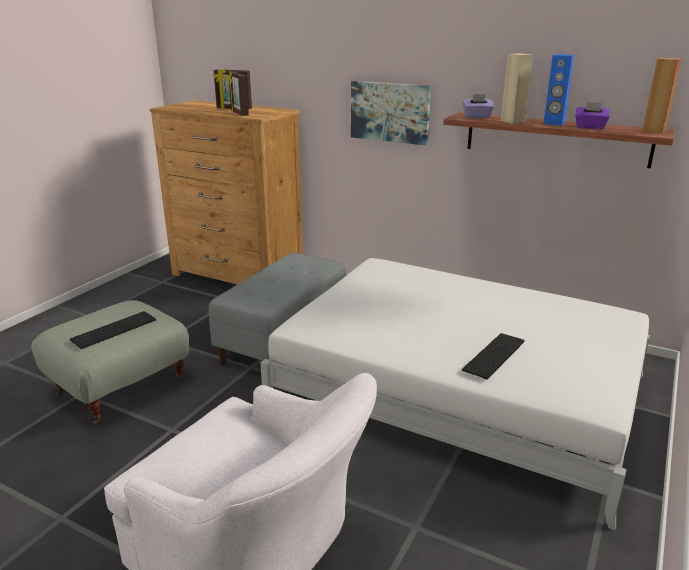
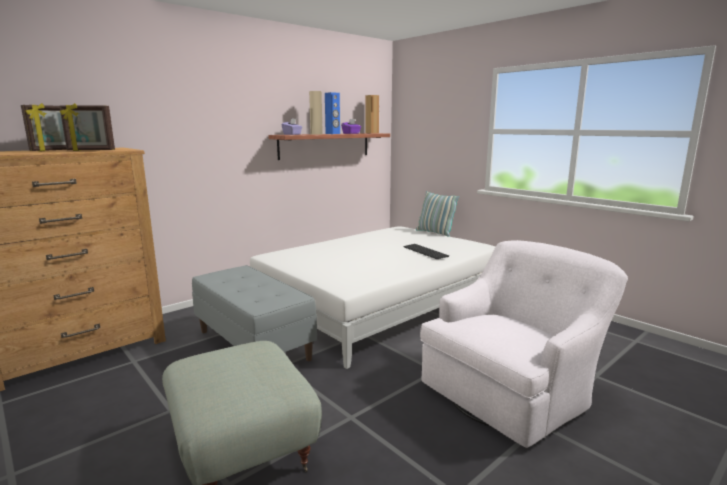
camera: 70 degrees left, 10 degrees down
keyboard [70,311,156,349] -> none
picture [351,81,431,145] -> none
none -> pillow [416,191,459,237]

